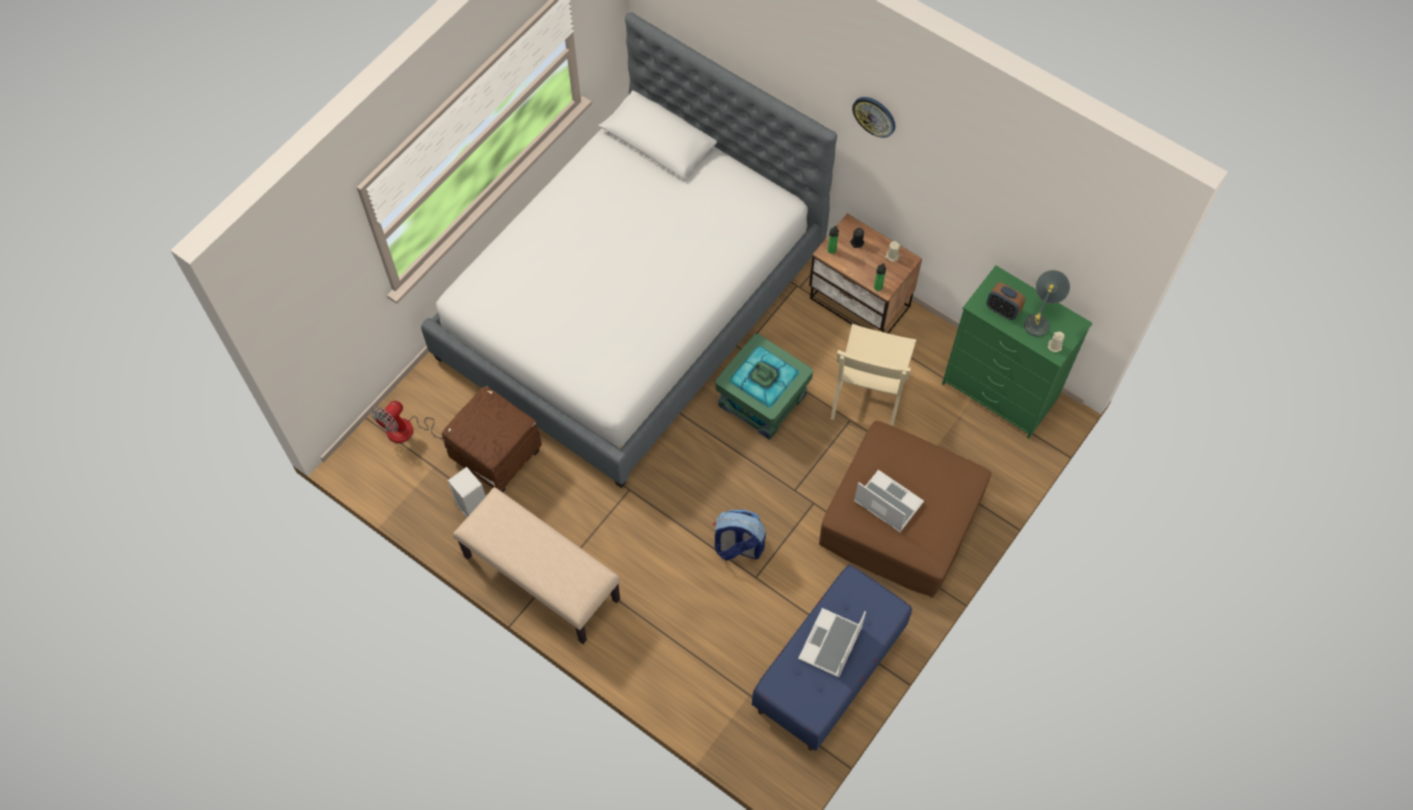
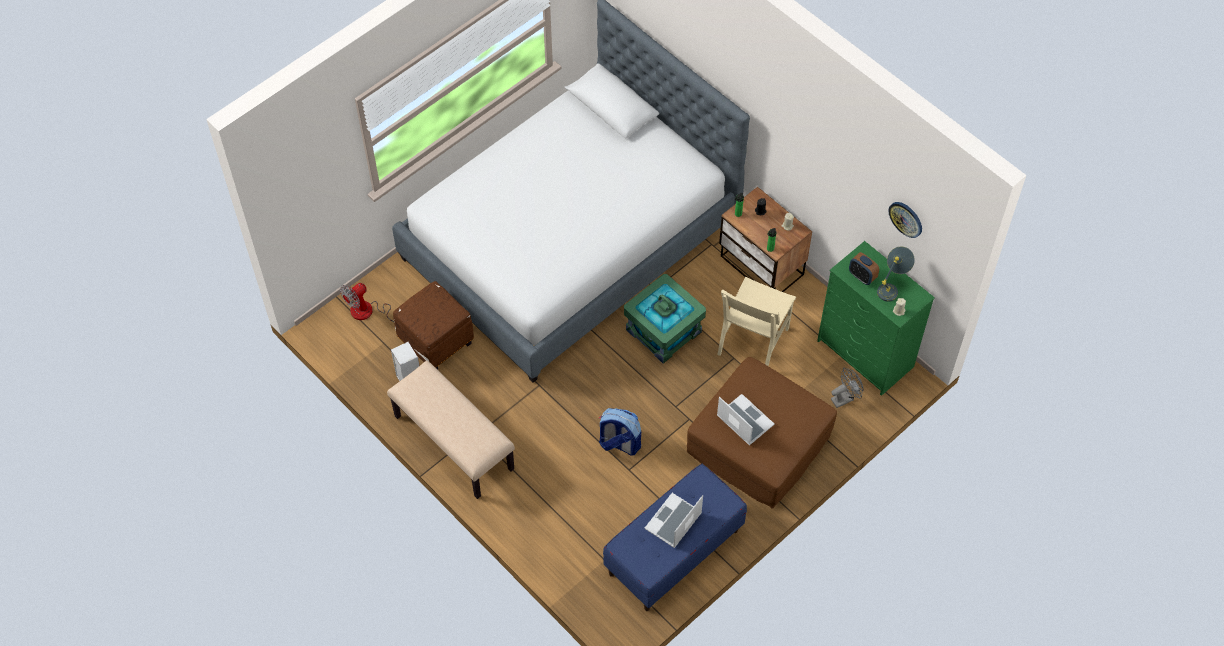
camera: 10 degrees right, 5 degrees down
wall clock [852,97,895,138] -> wall clock moved to [888,202,922,238]
none -> grey fan [831,368,864,408]

